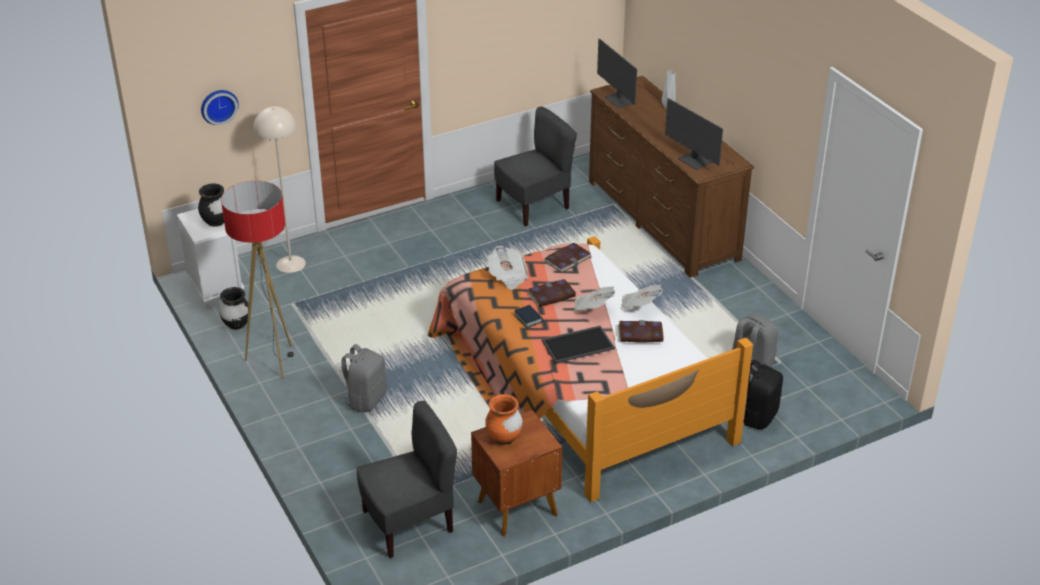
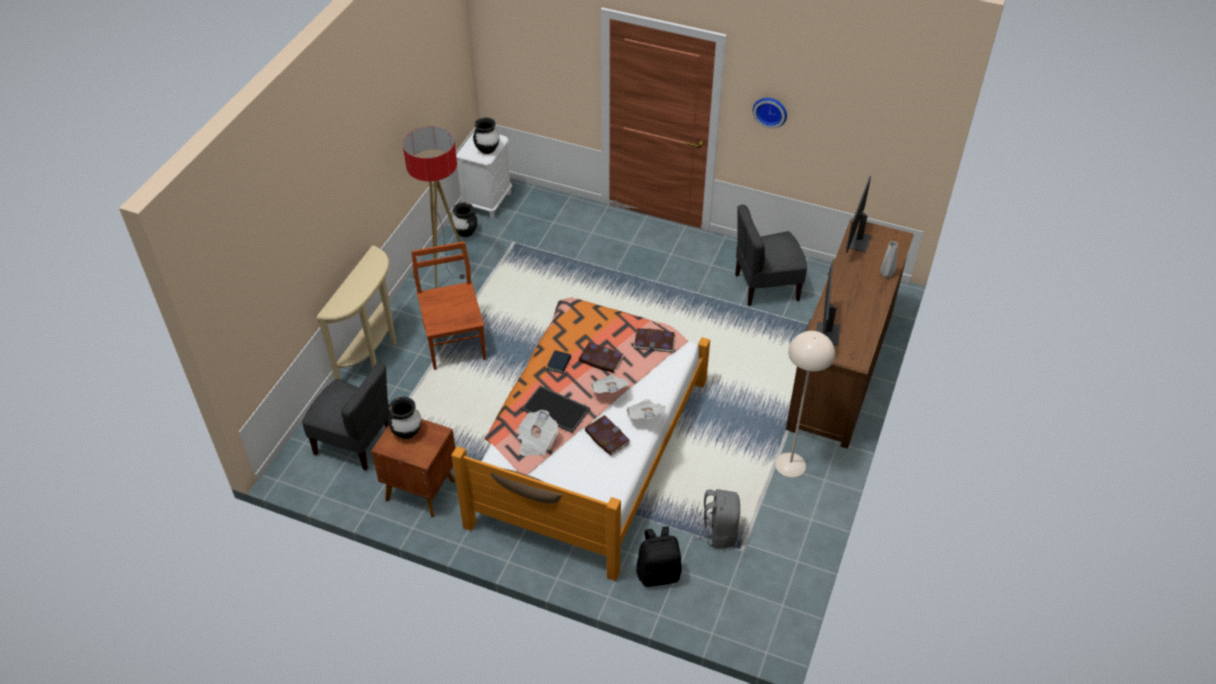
camera: 50 degrees right, 10 degrees up
wall clock [201,90,239,125] -> wall clock moved to [753,98,787,128]
beige floor lamp [254,106,306,273] -> beige floor lamp moved to [776,331,835,477]
grey backpack [339,344,387,412] -> brown chair [411,241,486,370]
orange vase [485,394,523,445] -> black vase [388,397,421,439]
newspaper [488,246,529,290] -> newspaper moved to [518,410,559,456]
grey chair [494,106,577,227] -> grey chair turned 150 degrees clockwise [735,205,807,306]
none -> beige console table [316,245,397,380]

